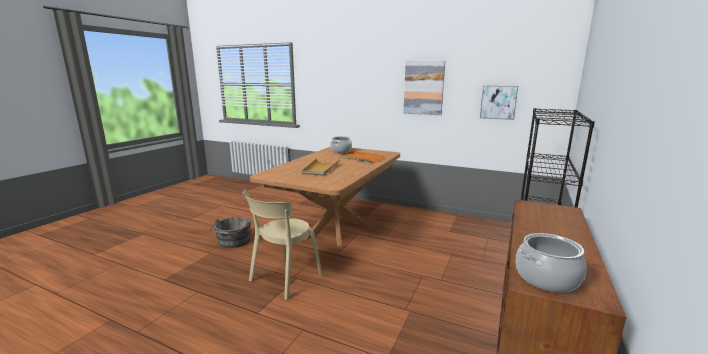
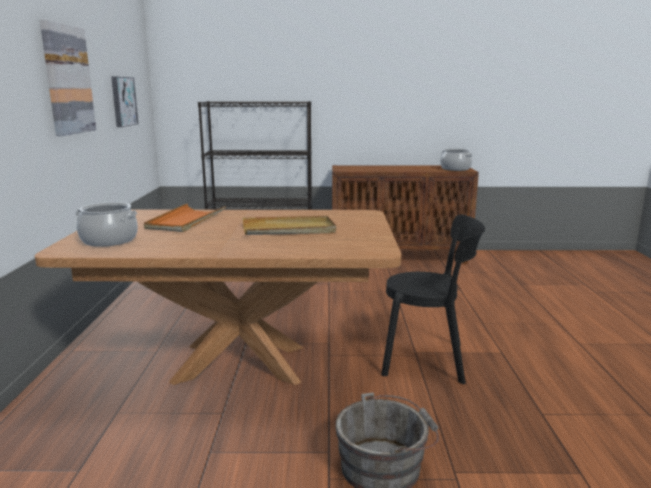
camera: 115 degrees left, 0 degrees up
beige chair [243,190,322,300] -> black chair [381,215,485,384]

